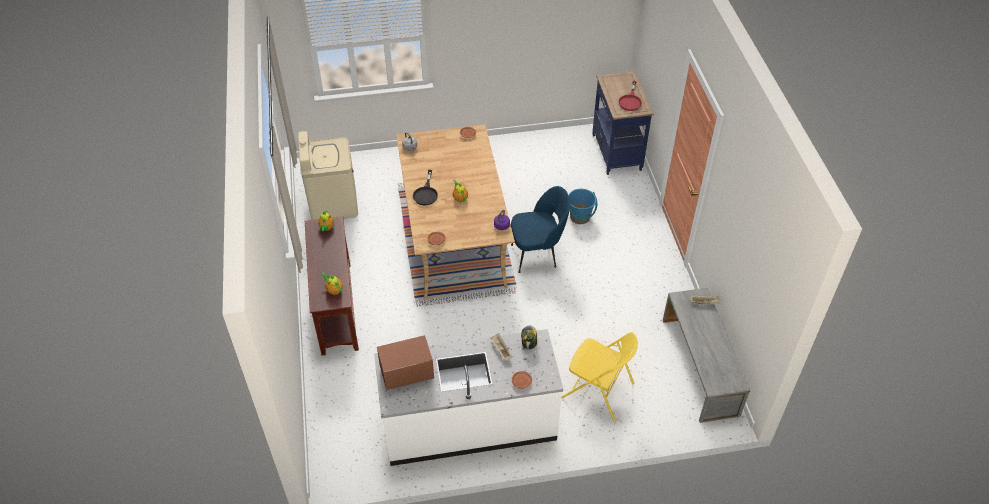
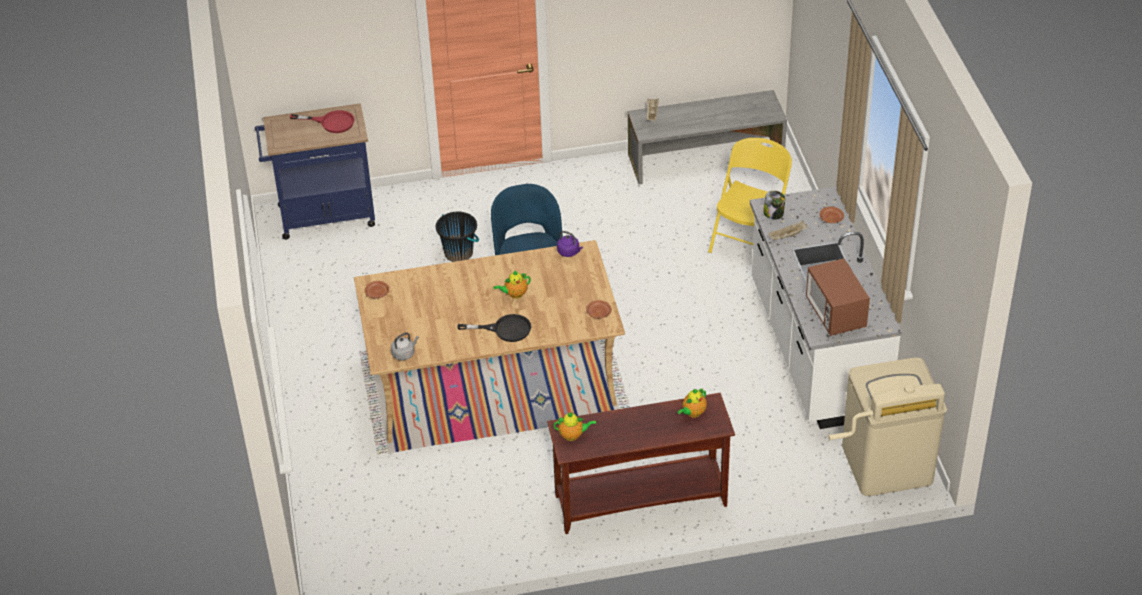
camera: 90 degrees left, 5 degrees down
beige washing machine [298,131,358,220] -> beige washing machine moved to [828,357,947,496]
blue bucket [568,189,597,224] -> black bucket [436,212,479,262]

